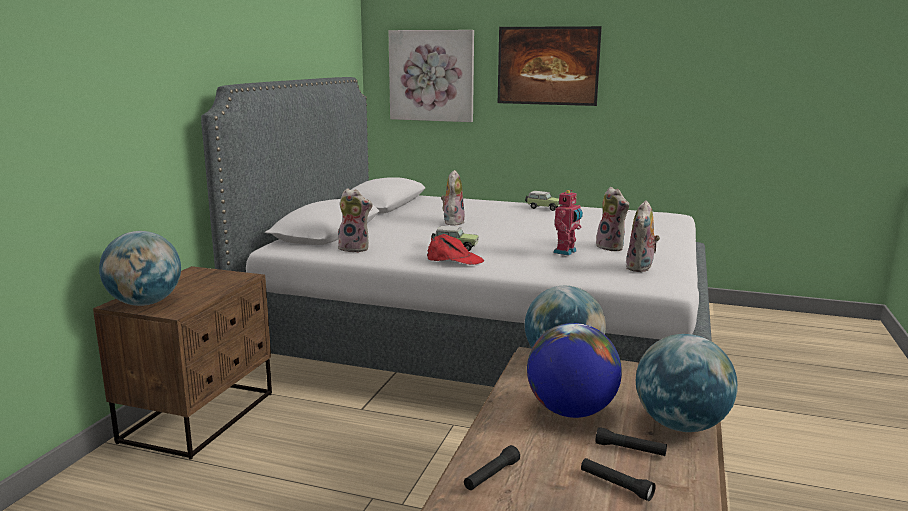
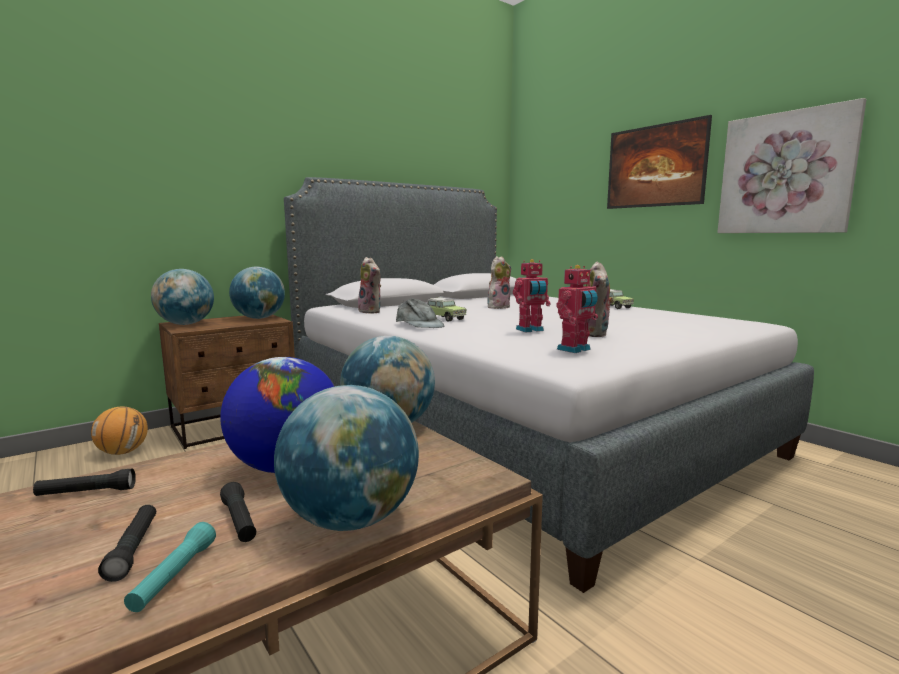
camera: 35 degrees right, 5 degrees down
picture [388,30,474,122] -> picture moved to [717,98,867,233]
red cap [427,234,484,265] -> grey cap [396,298,445,328]
plush toy [626,200,660,272] -> toy robot [557,265,598,353]
none -> basketball [91,406,148,455]
none -> turquoise flashlight [124,522,216,612]
none -> globe [229,267,285,319]

